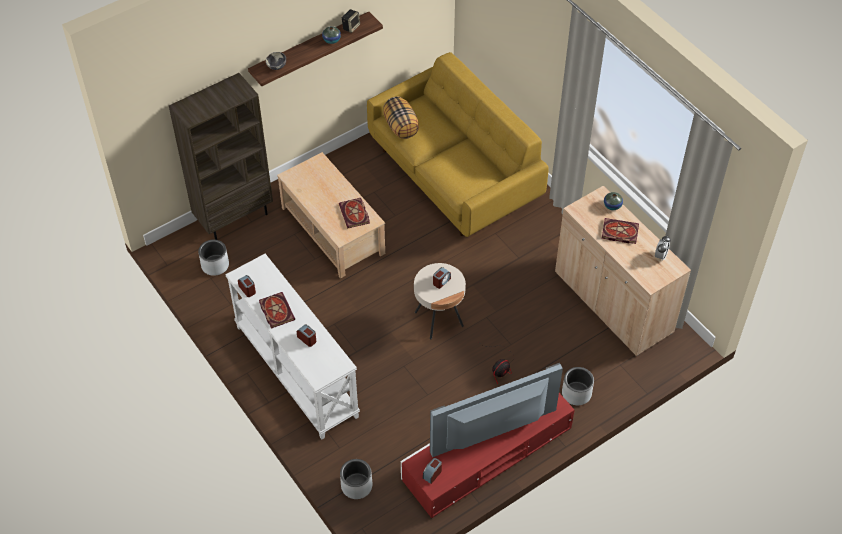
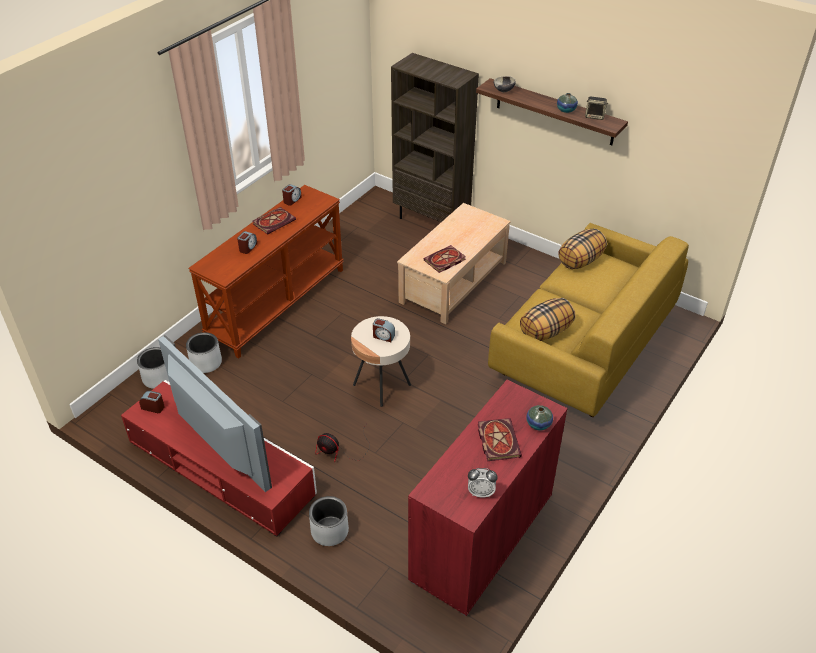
camera: 70 degrees right, 10 degrees down
grey planter [198,240,229,276] -> grey planter moved to [186,332,222,373]
white console table [225,254,360,439] -> brown console table [188,185,344,359]
beige cabinet [555,186,691,356] -> red cabinet [408,380,568,616]
none -> pillow [520,298,576,341]

